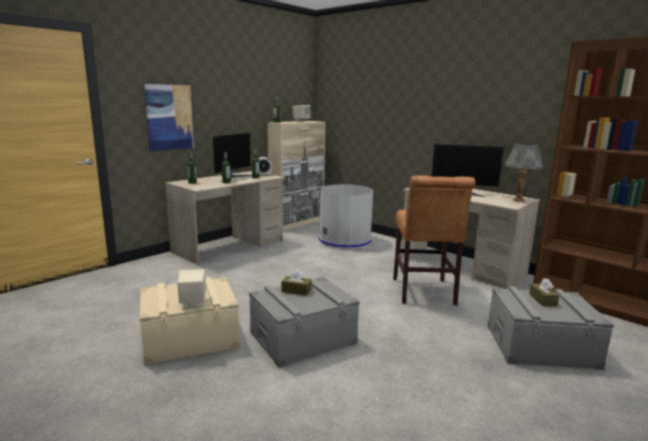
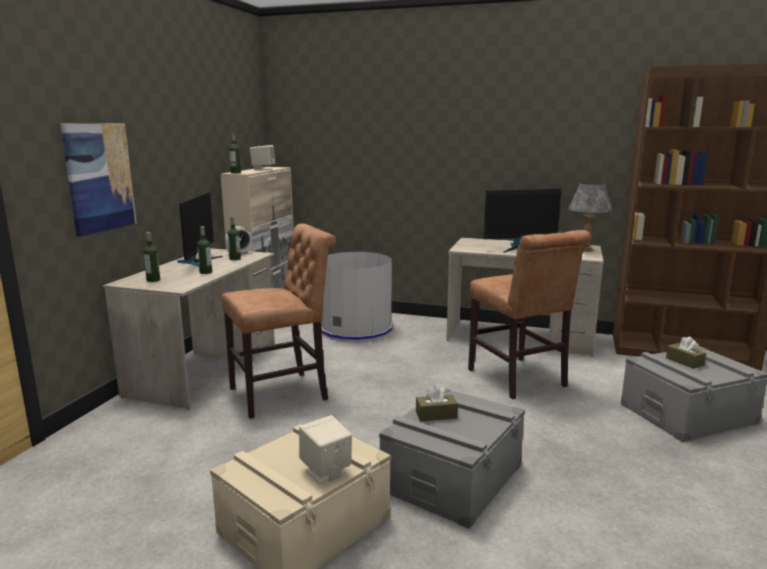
camera: 25 degrees left, 0 degrees up
none -> brown chair [221,223,336,419]

